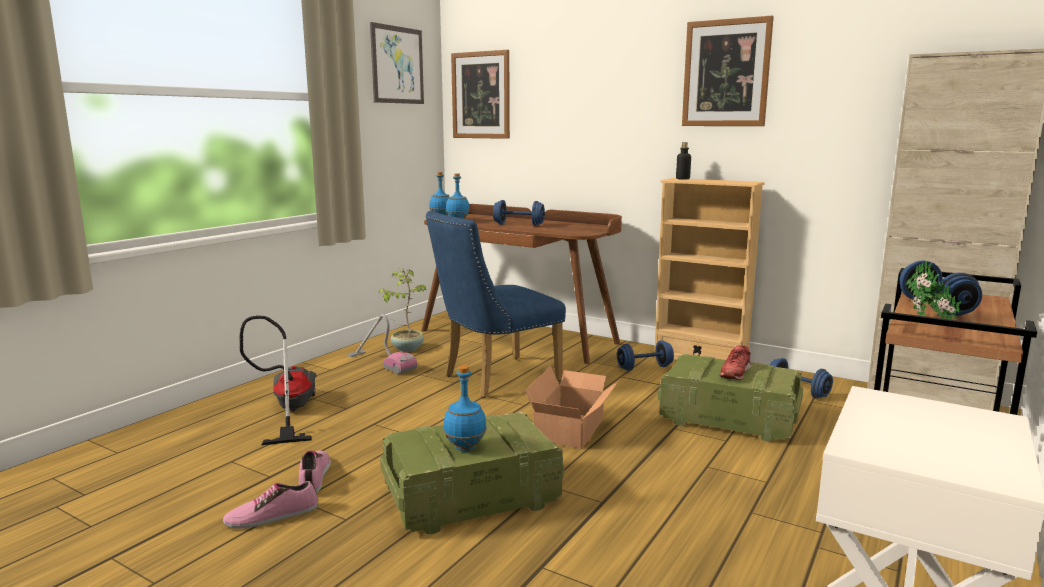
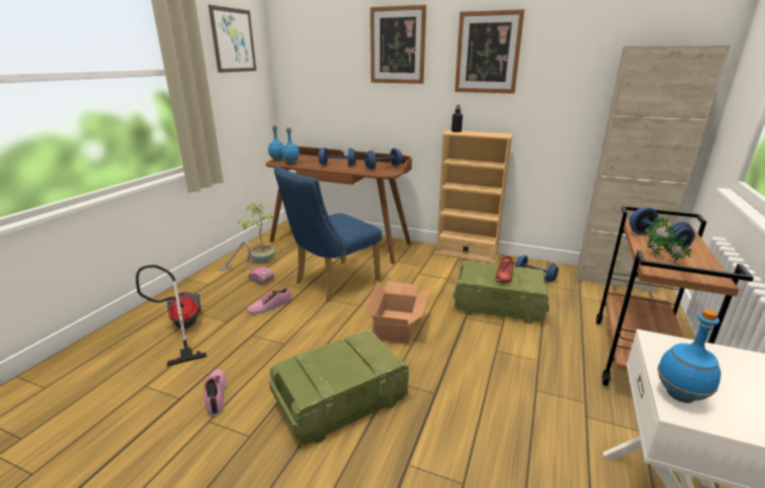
camera: 10 degrees left, 10 degrees up
shoe [223,481,318,529] -> shoe moved to [247,288,292,314]
blue bottle [443,365,487,451] -> blue bottle moved to [657,309,721,403]
picture [451,50,510,139] -> picture moved to [370,5,426,84]
blue dumbbell [617,340,674,371] -> blue dumbbell moved to [364,148,402,169]

